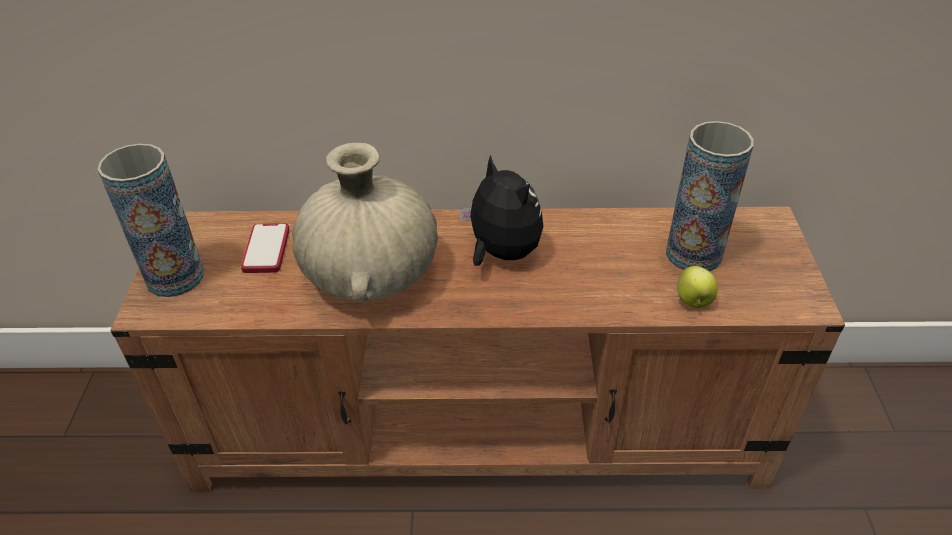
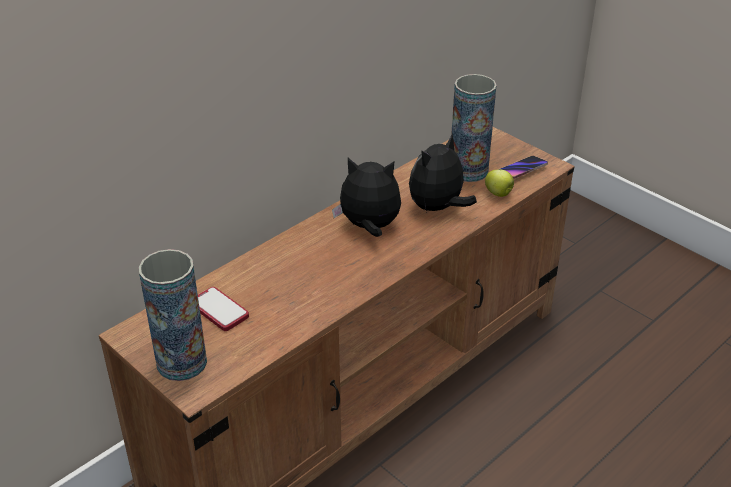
camera: 45 degrees left, 5 degrees down
beige vase [292,143,438,302] -> none
none -> plush toy [409,134,477,213]
none -> phone [500,156,548,179]

